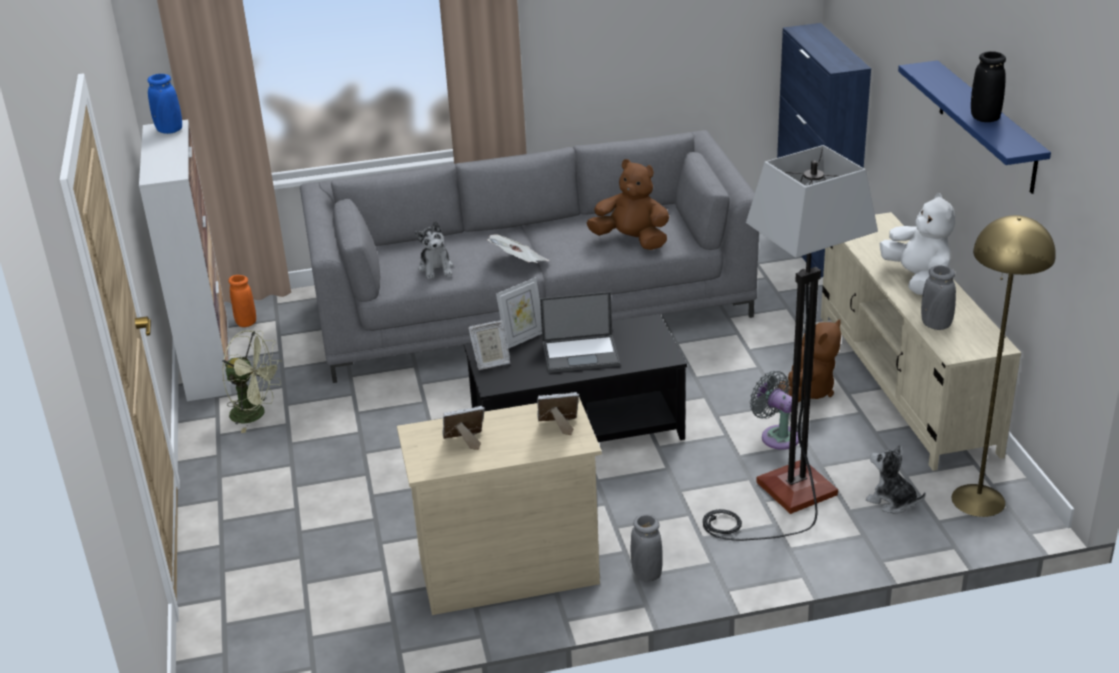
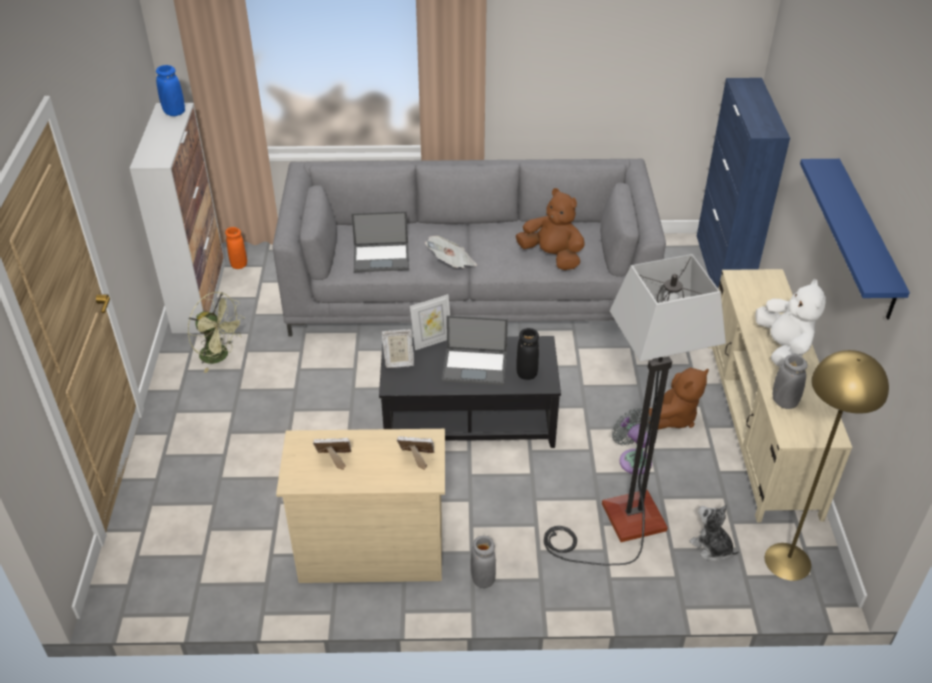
camera: 10 degrees right, 10 degrees up
plush toy [415,221,453,279] -> laptop [351,211,409,272]
black vase [971,51,1006,122] -> black vase moved to [516,328,539,380]

